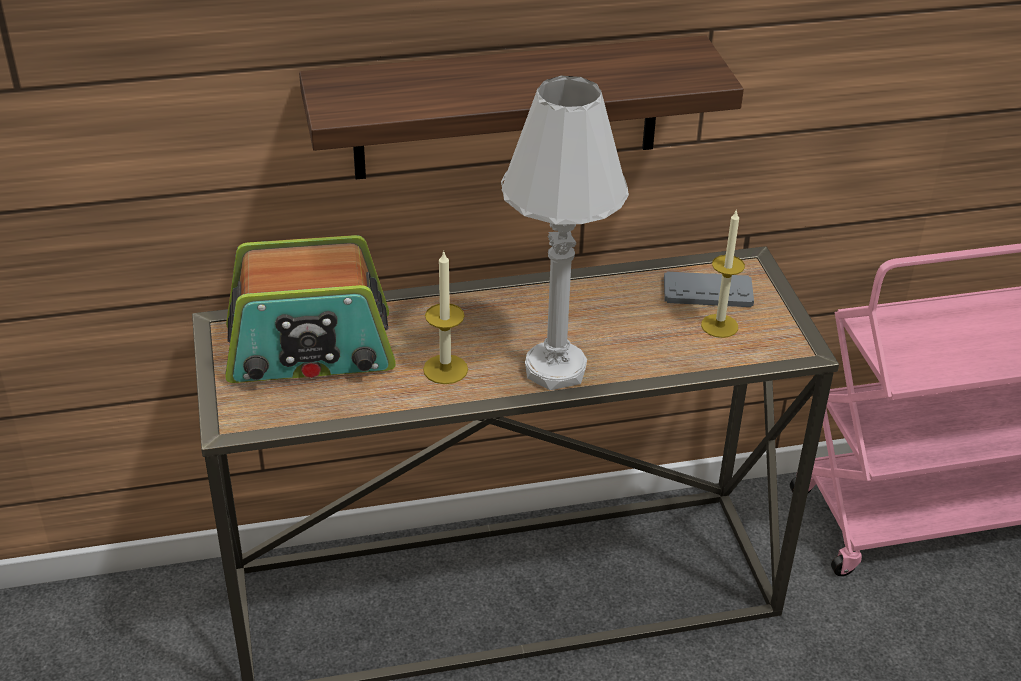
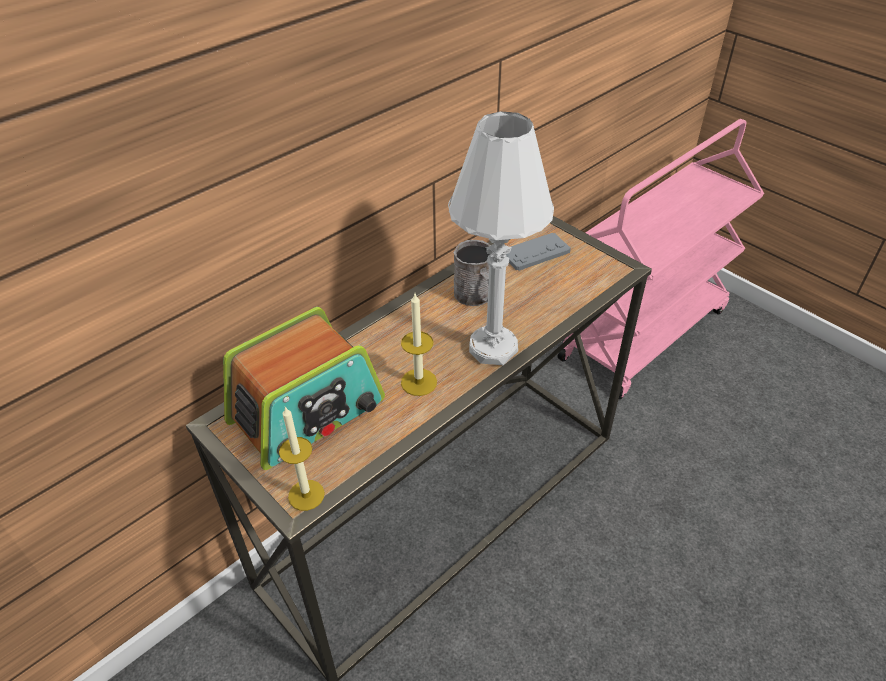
camera: 30 degrees left, 5 degrees up
shelf [299,35,744,180] -> none
candle [701,209,745,338] -> candle moved to [279,407,325,511]
none -> grey mug [454,240,491,306]

